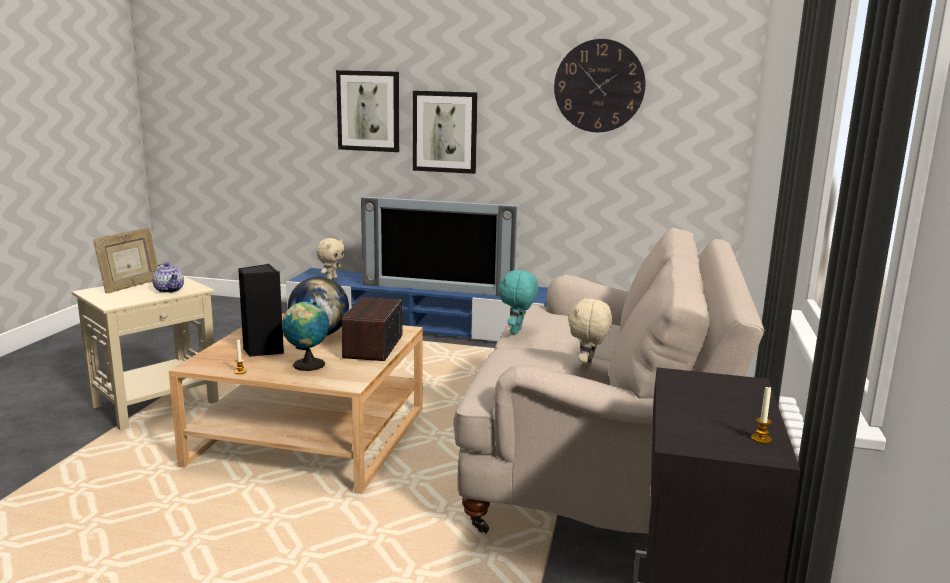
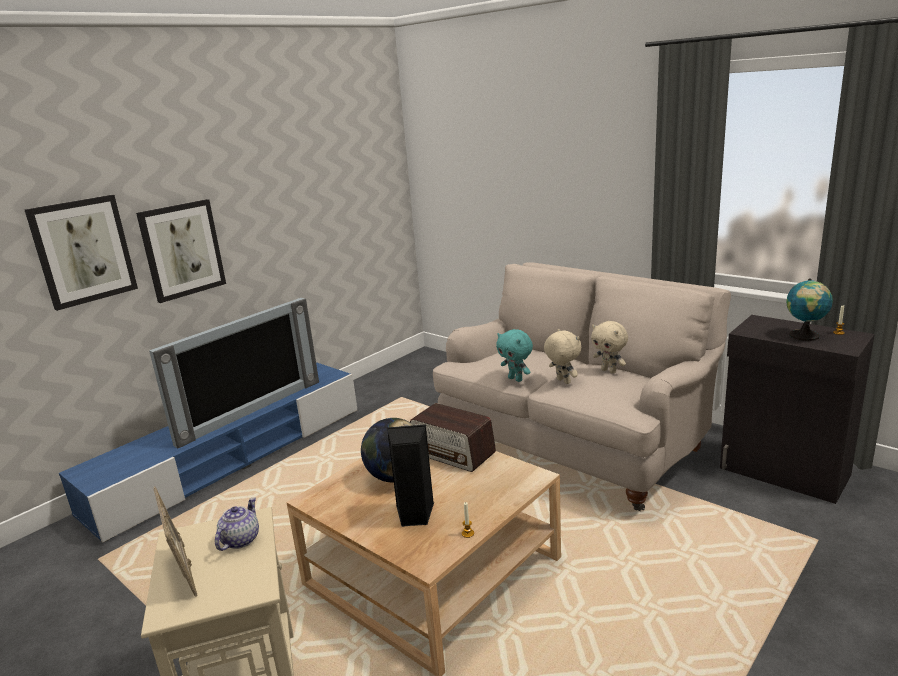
camera: 60 degrees left, 5 degrees up
teapot [152,262,184,293] -> teapot turned 60 degrees counterclockwise [215,497,259,551]
globe [282,302,329,371] -> globe moved to [786,278,833,341]
beige plush toy [316,238,345,280] -> beige plush toy moved to [544,329,582,384]
wall clock [554,39,646,132] -> none

